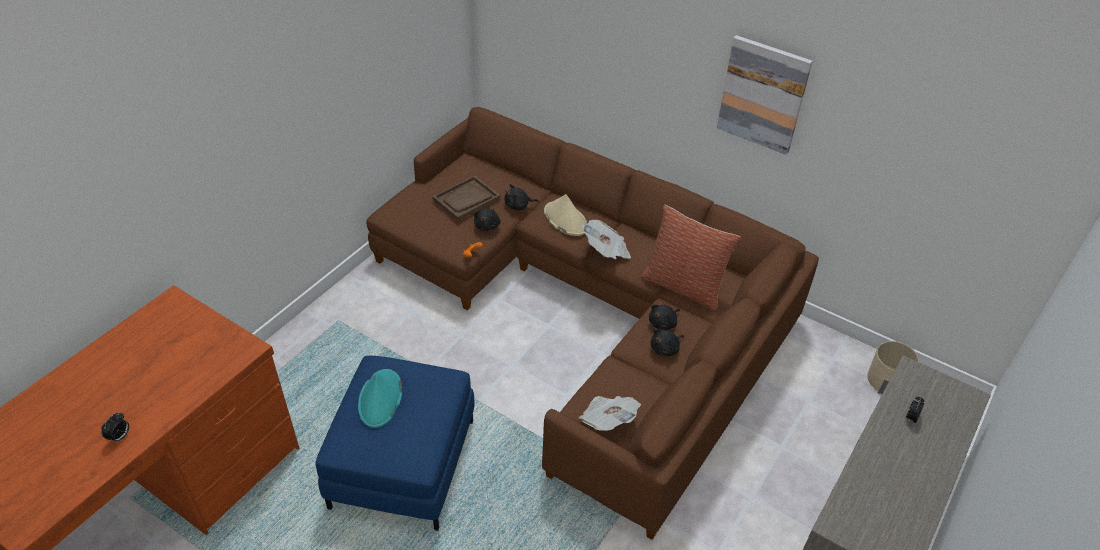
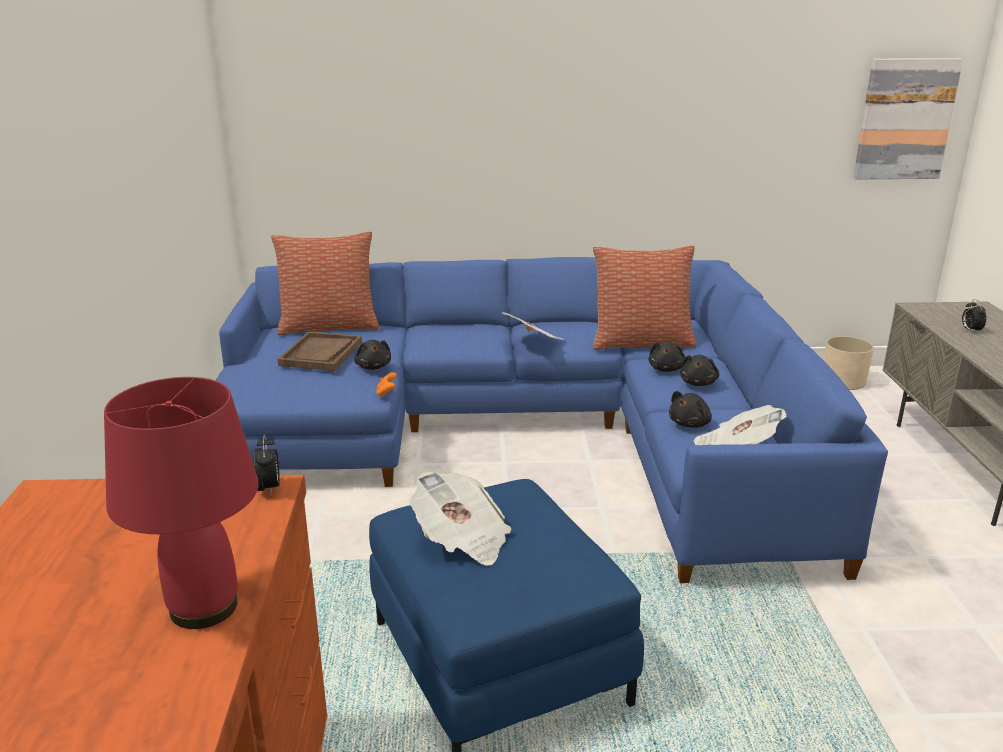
camera: 35 degrees left, 20 degrees down
alarm clock [101,413,129,443] -> alarm clock moved to [254,435,280,495]
turquoise hat [358,369,402,428] -> newspaper [409,471,511,566]
brown sofa [366,107,819,540] -> blue sofa [216,257,888,583]
black plush toy [505,184,539,210] -> black plush toy moved to [669,391,712,428]
beige hat [544,194,587,236] -> none
picture [717,35,813,155] -> picture moved to [853,58,963,179]
none -> red table lamp [104,377,259,629]
none -> pillow [271,232,379,335]

